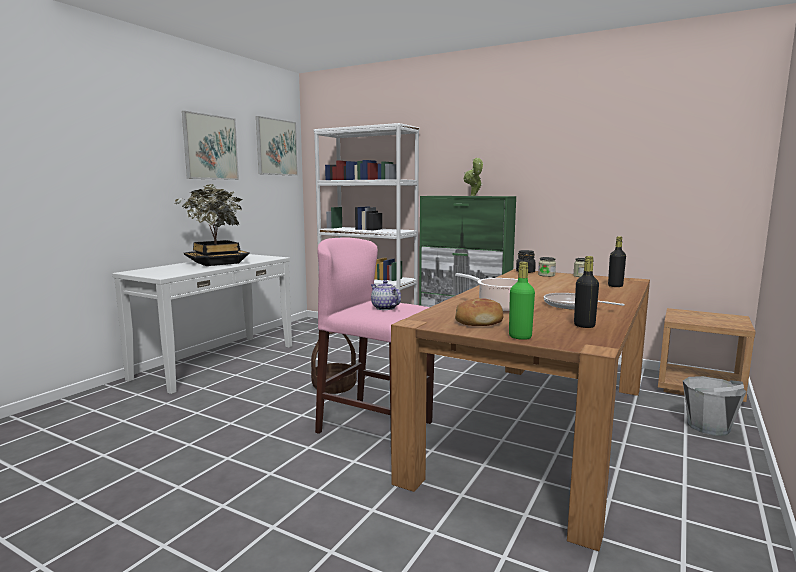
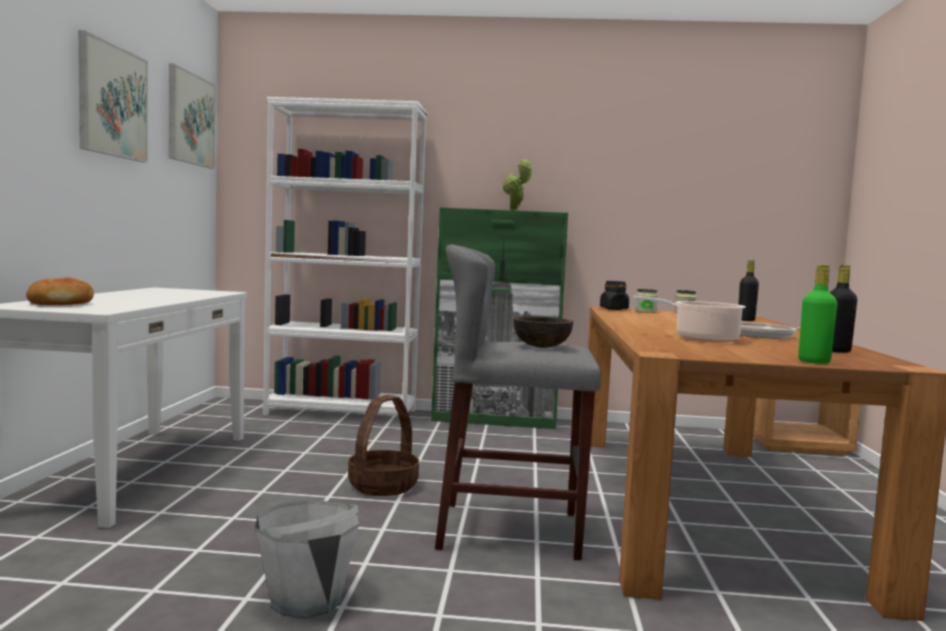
camera: 25 degrees left, 5 degrees down
potted plant [174,184,249,266] -> none
pink stool [315,237,434,434] -> grey stool [435,244,601,560]
teapot [371,280,401,310] -> brown bowl [513,316,573,348]
bread [455,298,503,326] -> bread moved to [26,277,94,305]
grey bucket [683,376,747,436] -> grey bucket moved to [255,500,359,618]

